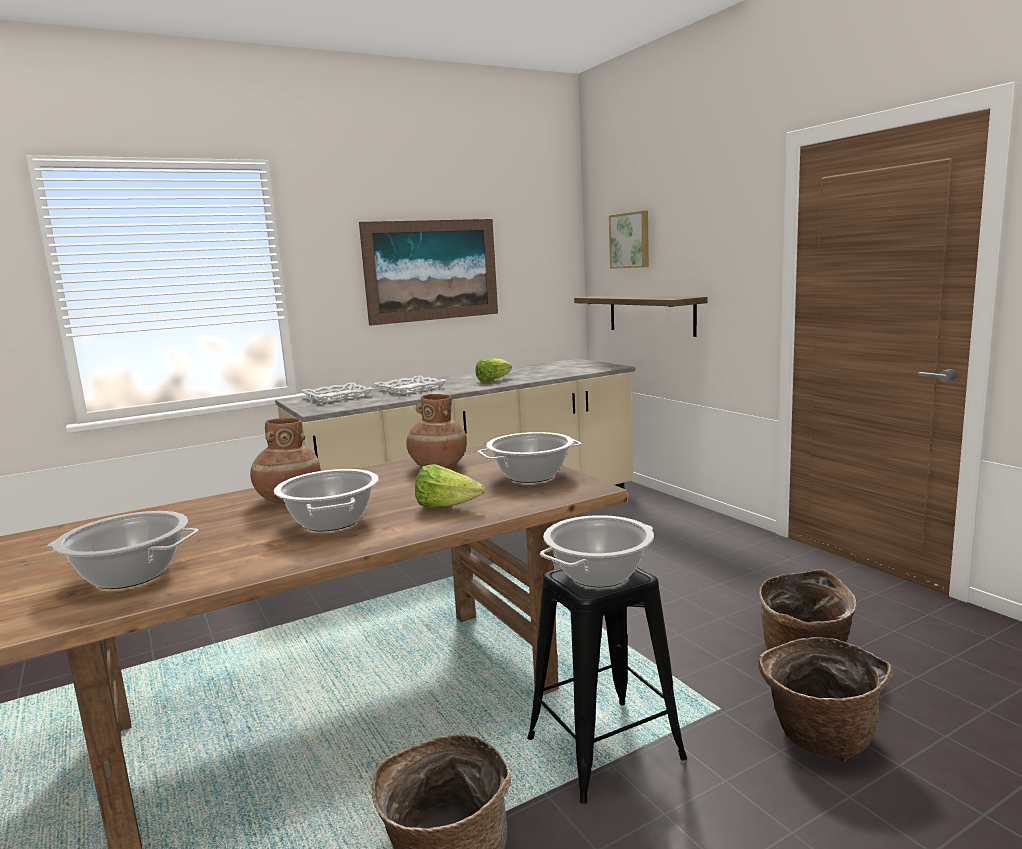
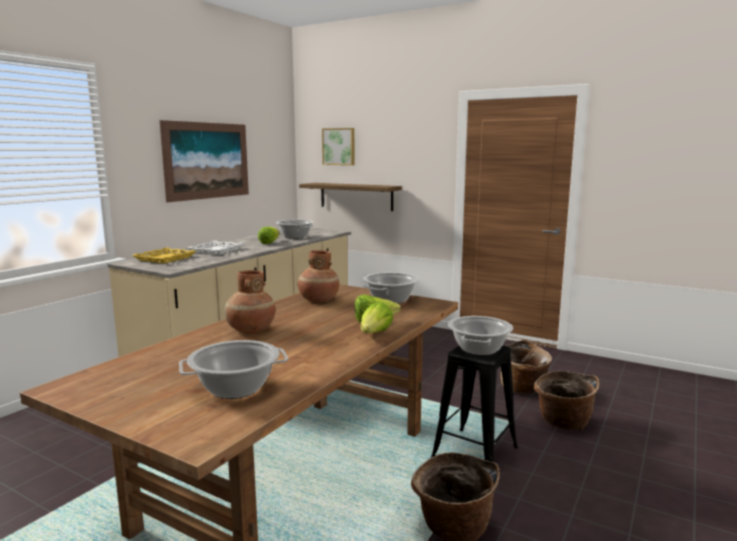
camera: 30 degrees left, 0 degrees up
cooking pot [274,469,379,532] -> cooking pot moved to [276,220,314,239]
white tray [302,382,374,403] -> yellow tray [132,247,196,264]
none -> lettuce [361,302,393,333]

